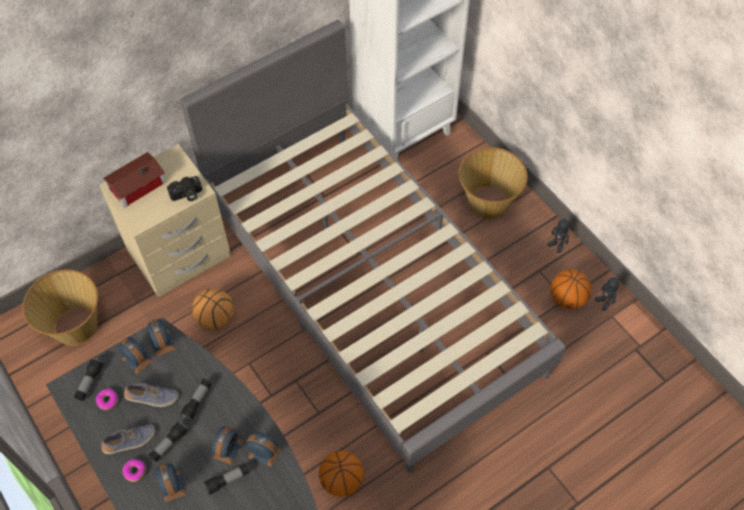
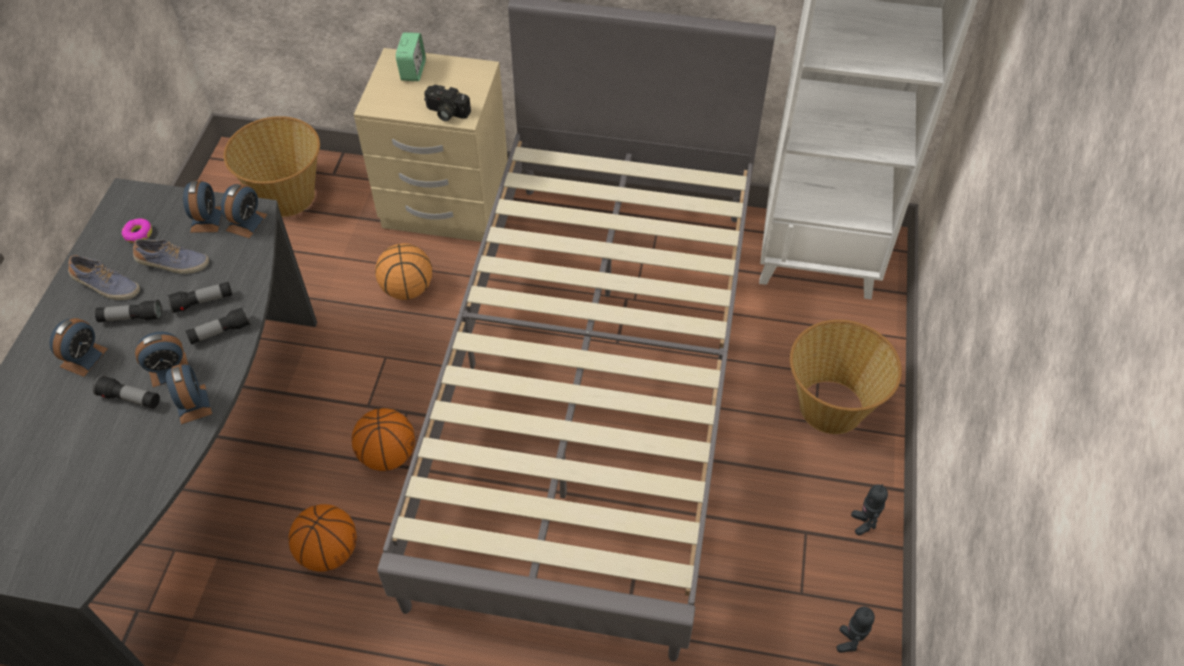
camera: 45 degrees right, 5 degrees down
flashlight [74,358,104,401] -> flashlight moved to [186,306,251,345]
toy house [103,152,166,208] -> alarm clock [396,32,426,81]
donut [122,459,146,482] -> none
shoe [124,383,179,407] -> shoe turned 45 degrees counterclockwise [133,239,209,274]
basketball [550,269,592,310] -> basketball moved to [352,408,415,471]

